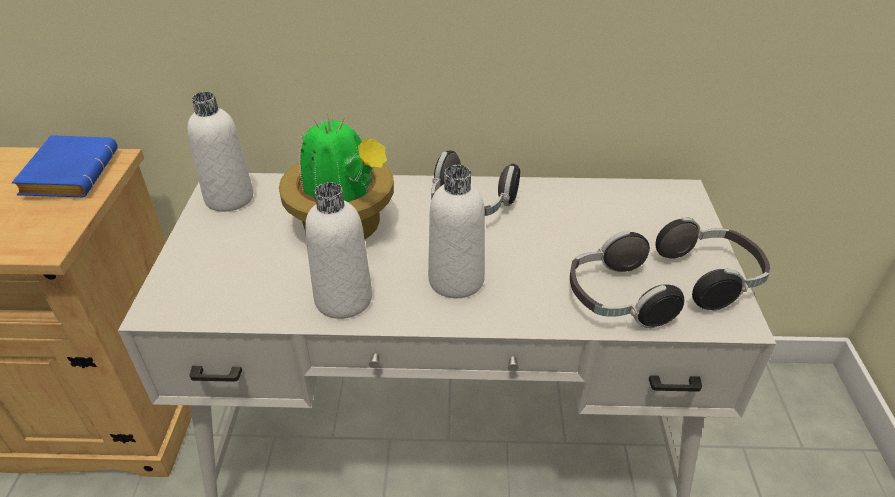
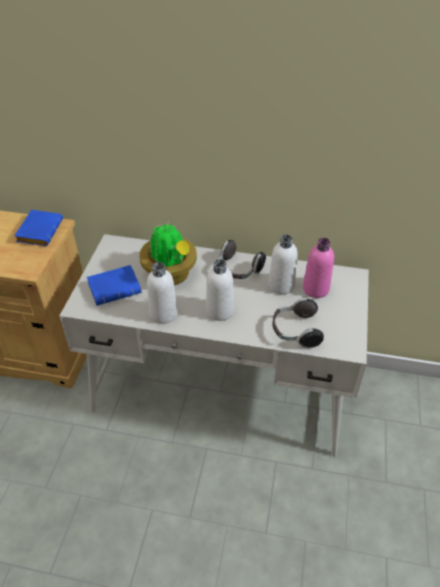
camera: 10 degrees right, 5 degrees up
white bottle [187,92,253,212] -> white bottle moved to [268,234,298,295]
headphones [655,217,771,311] -> none
none -> blue book [87,265,141,306]
none -> pink bottle [303,238,334,298]

